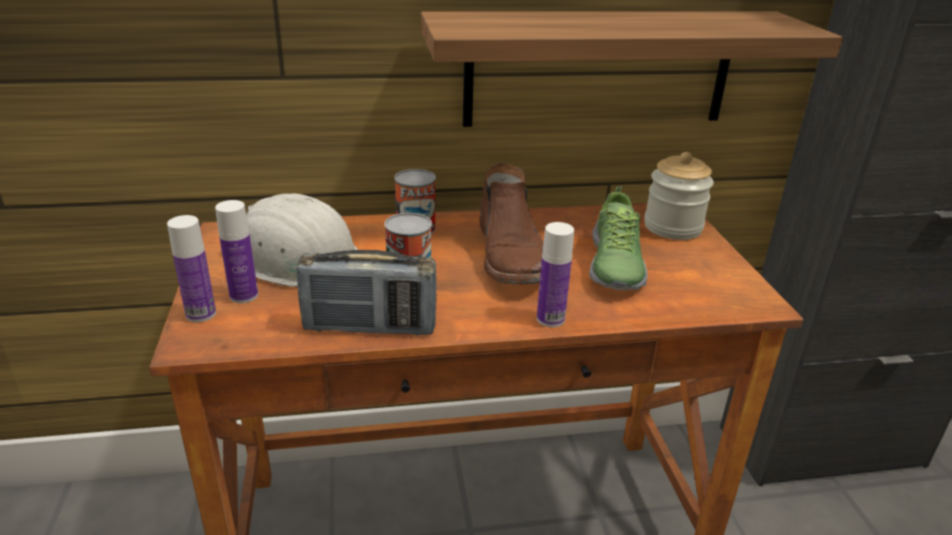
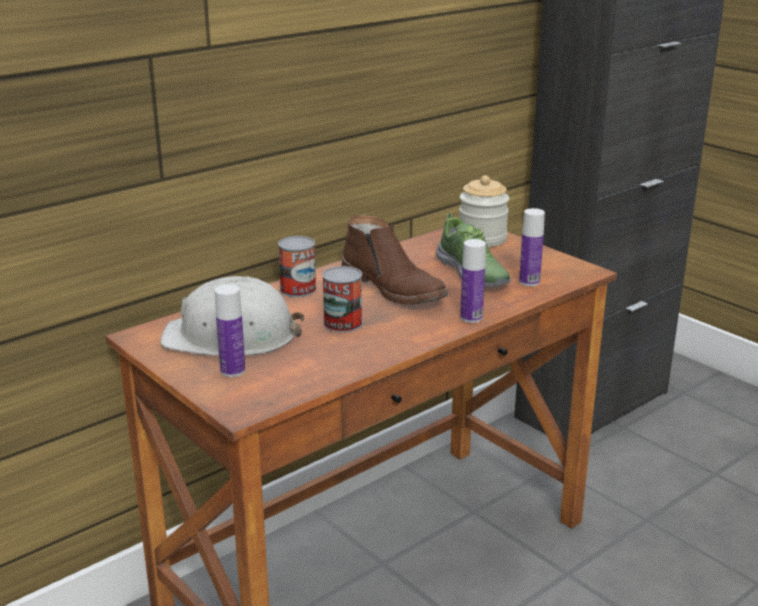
camera: 30 degrees left, 5 degrees down
bottle [167,215,216,322] -> bottle moved to [519,208,545,286]
radio [297,250,436,335] -> none
shelf [421,11,843,127] -> none

